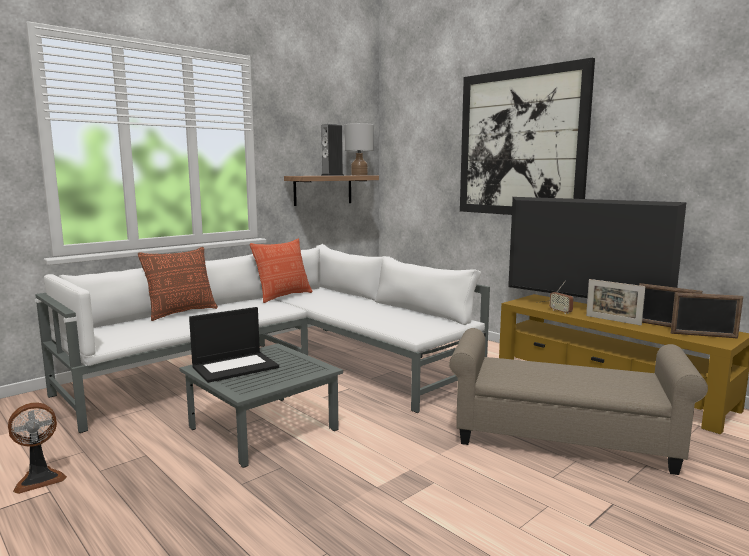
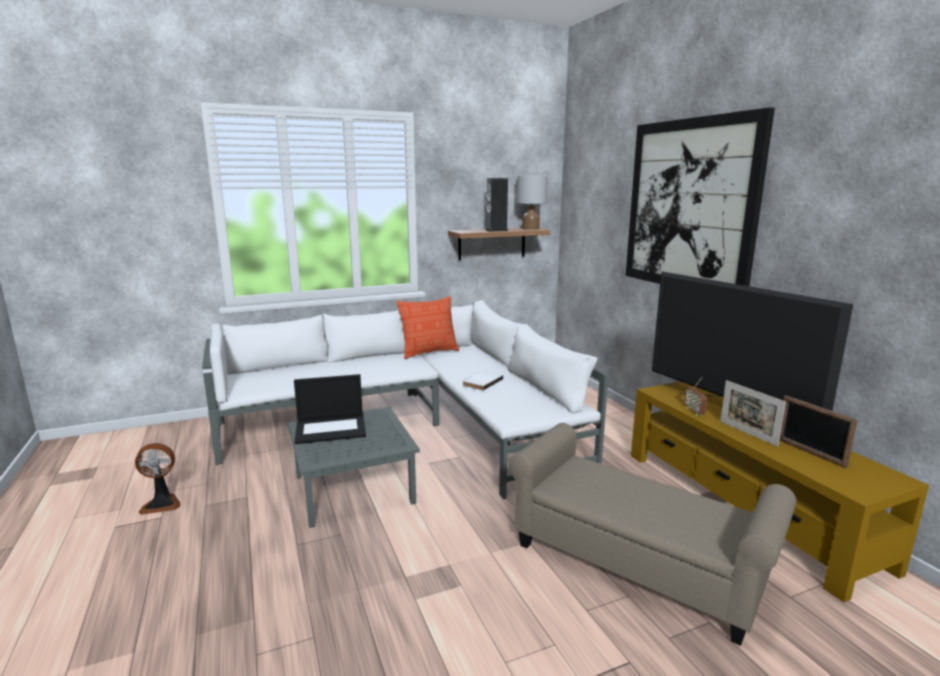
camera: 20 degrees right, 5 degrees up
brown pillow [138,247,218,321] -> none
picture frame [671,292,743,338] -> none
none -> white book [463,371,503,391]

